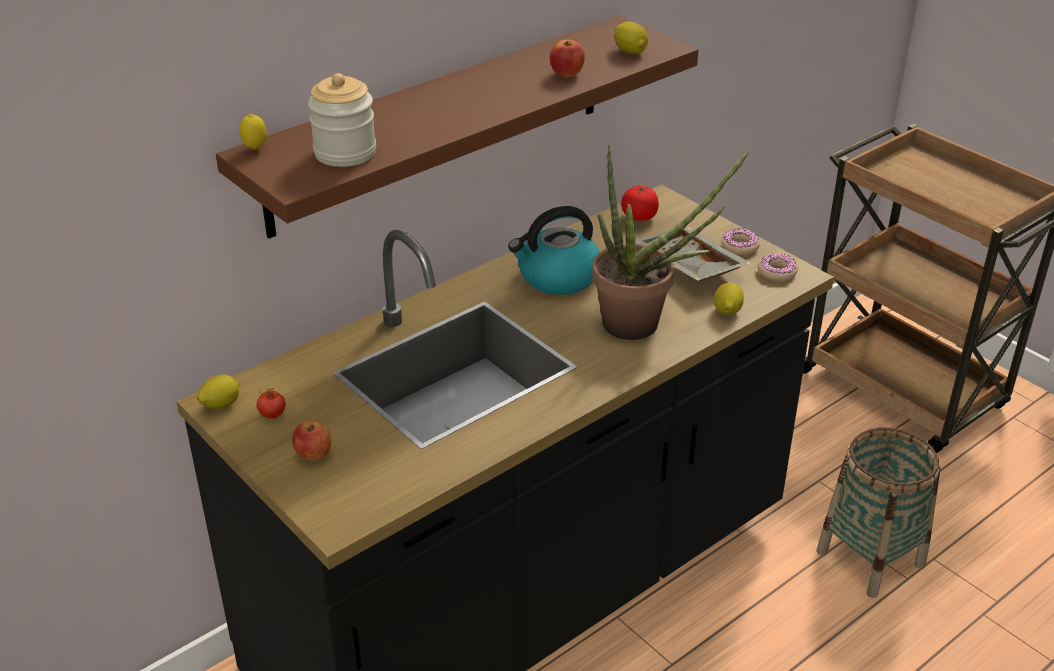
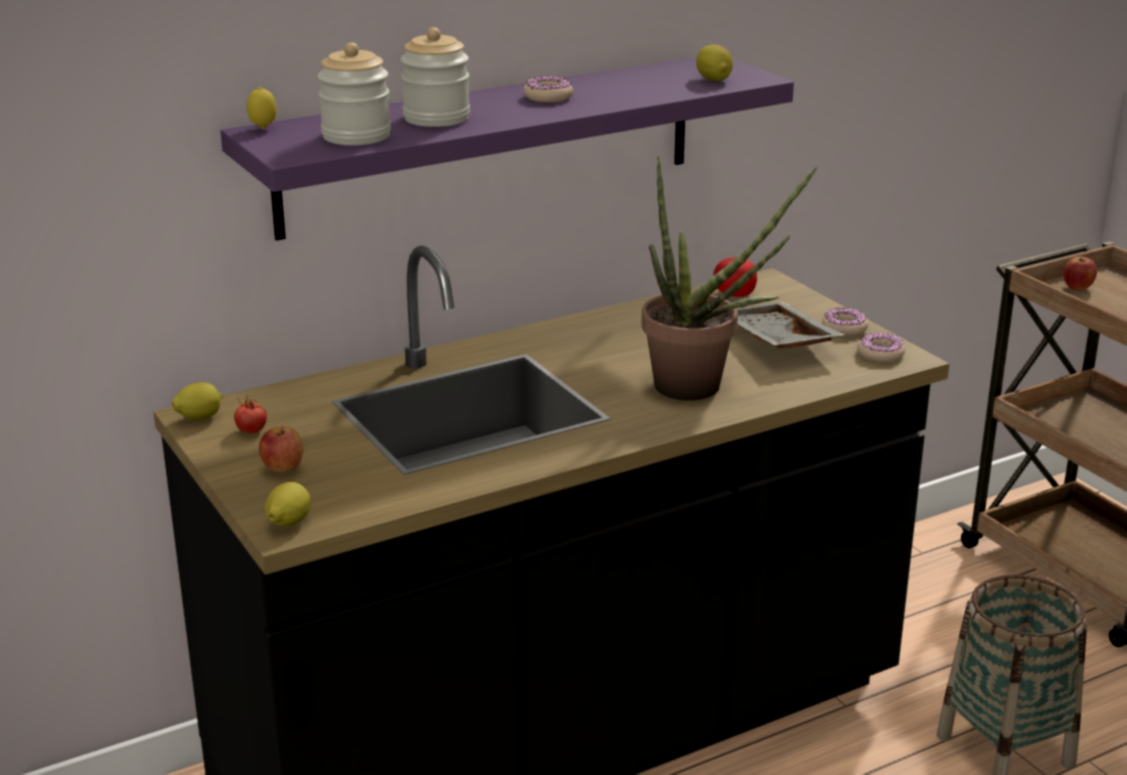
camera: 10 degrees right, 10 degrees down
brown shelf [216,16,698,239] -> purple shelf [220,57,794,241]
kettle [508,206,600,295] -> none
apple [550,39,585,78] -> apple moved to [1063,257,1097,291]
lemon [714,283,744,315] -> lemon moved to [265,482,311,527]
none -> jar [400,27,470,127]
none -> donut [523,76,573,103]

